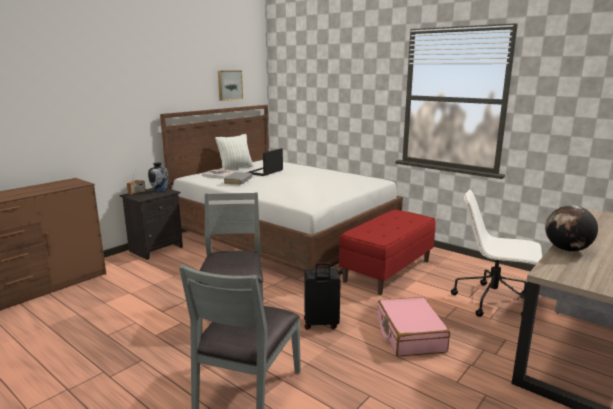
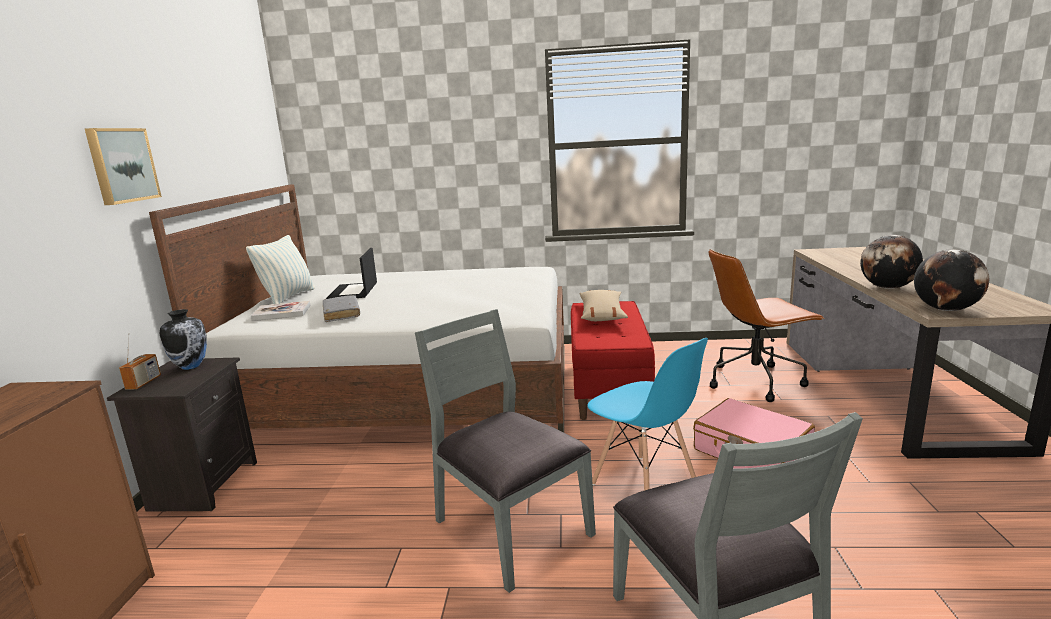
camera: 35 degrees left, 0 degrees up
picture [218,70,243,101] -> picture moved to [85,128,162,205]
black suitcase [304,263,341,330] -> blue chair [587,338,708,491]
white office chair [451,190,542,317] -> brown office chair [709,249,824,402]
none -> beige pillow [579,290,628,321]
none -> globe [914,249,989,311]

